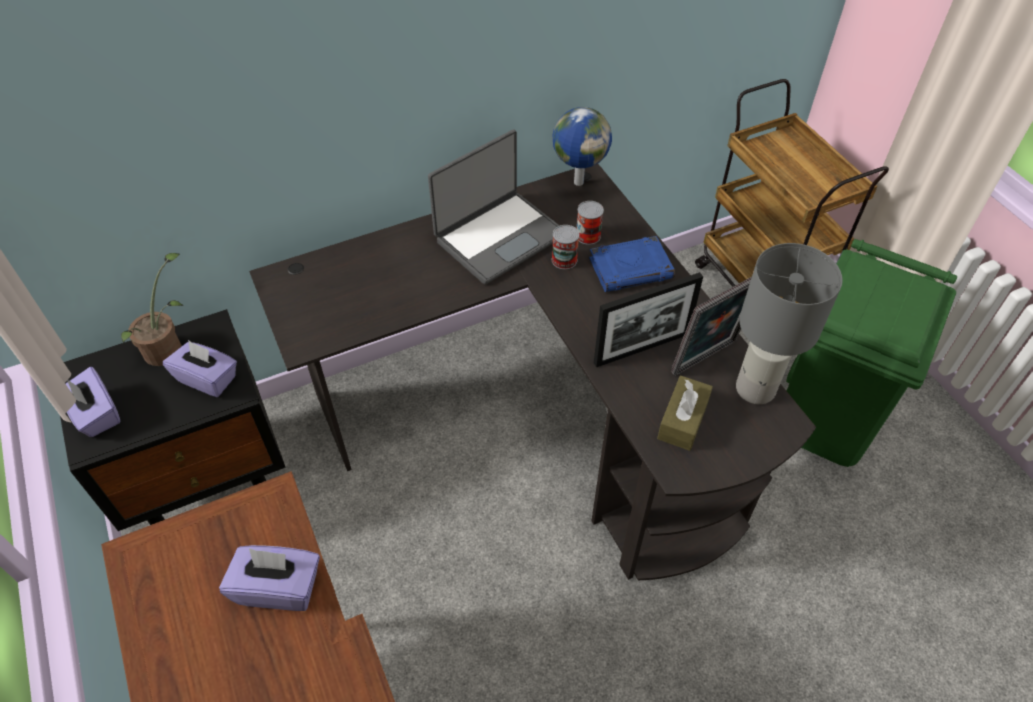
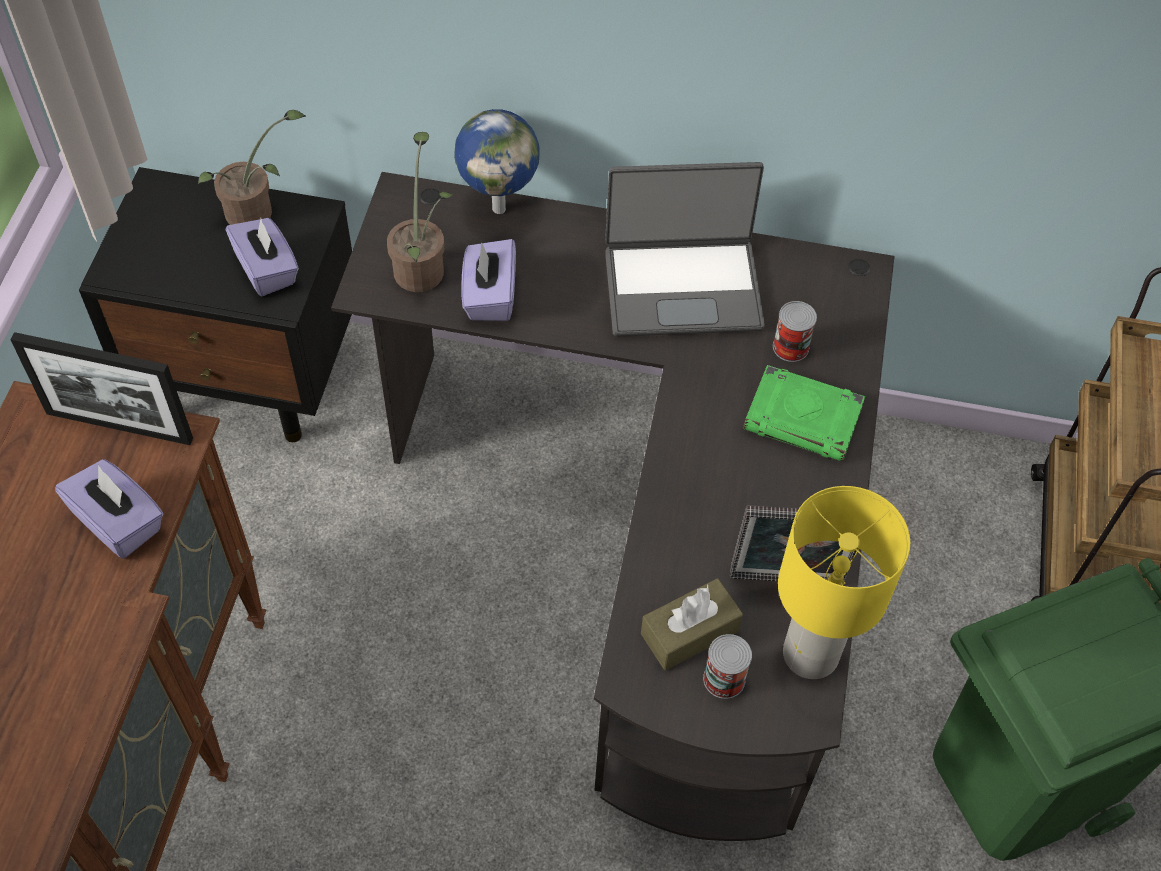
camera: 35 degrees right, 5 degrees up
purple tissue box [66,367,120,437] -> purple tissue box moved to [461,239,516,321]
can [552,225,579,269] -> can moved to [703,634,752,699]
globe [553,107,612,186] -> globe moved to [454,109,540,214]
blue book [589,236,675,292] -> green book [743,365,865,462]
picture frame [594,272,703,368] -> picture frame moved to [10,332,193,445]
grey table lamp [736,243,843,404] -> yellow table lamp [778,486,910,679]
none -> potted plant [387,132,453,292]

